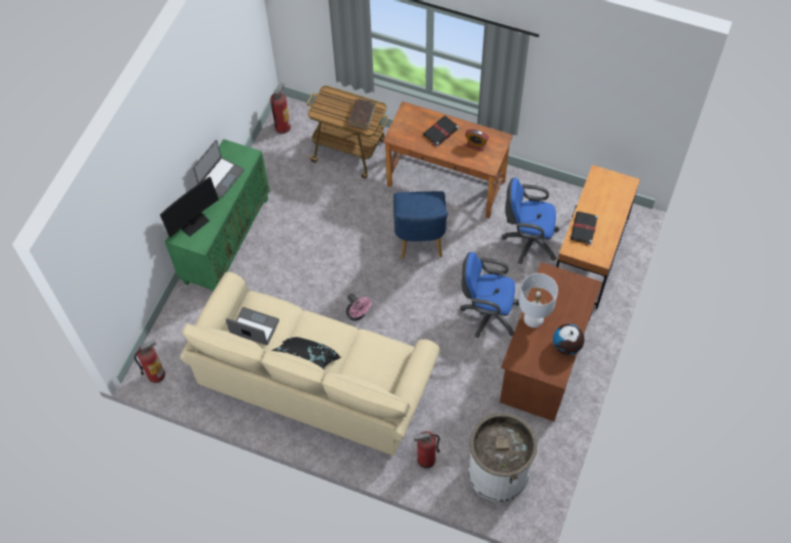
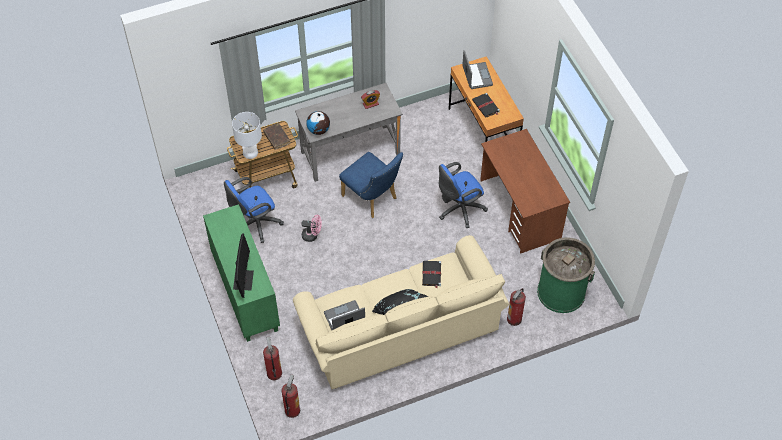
camera: 45 degrees left, 5 degrees down
laptop [193,140,245,198] -> laptop moved to [462,50,493,89]
fire extinguisher [270,83,291,134] -> fire extinguisher moved to [263,337,282,380]
pink fan [346,293,371,321] -> pink fan moved to [301,215,322,242]
brown desk [383,101,513,219] -> grey desk [295,83,403,182]
black book [423,116,459,147] -> black book moved to [422,261,441,288]
white trash can [468,413,537,502] -> green trash can [537,237,595,313]
blue office chair [502,178,560,264] -> blue office chair moved to [224,177,284,243]
white table lamp [519,273,558,328] -> white table lamp moved to [232,112,262,159]
globe [553,324,584,355] -> globe moved to [306,111,330,135]

